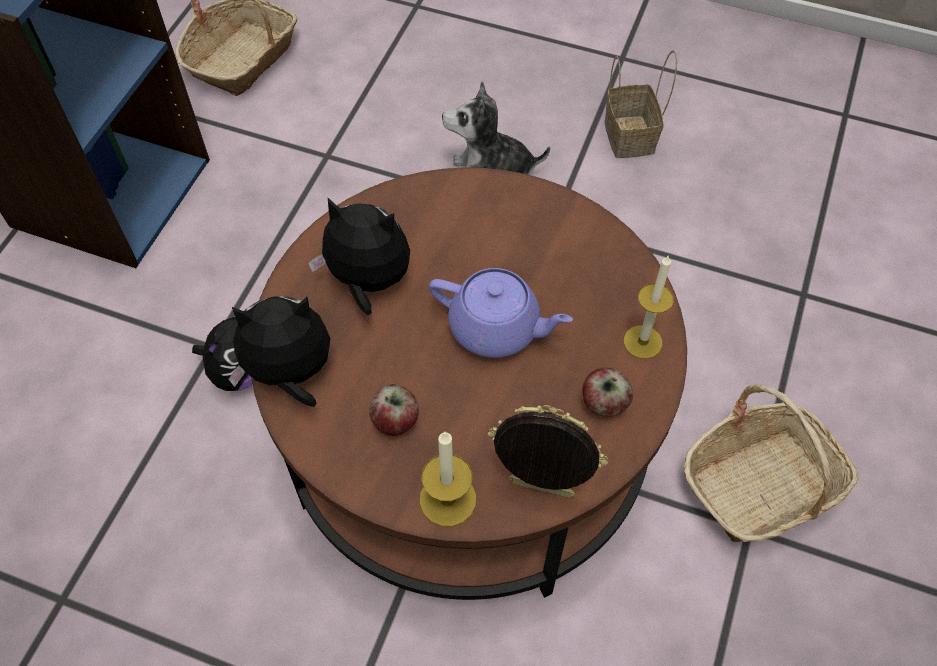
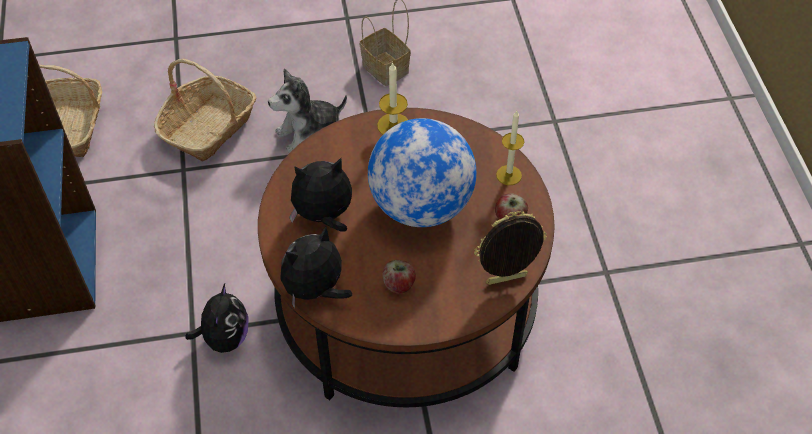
camera: 30 degrees left, 5 degrees down
candle [420,432,476,527] -> candle moved to [377,62,408,135]
purple teapot [429,268,573,358] -> globe [368,118,476,227]
basket [684,384,858,542] -> basket moved to [154,59,257,161]

